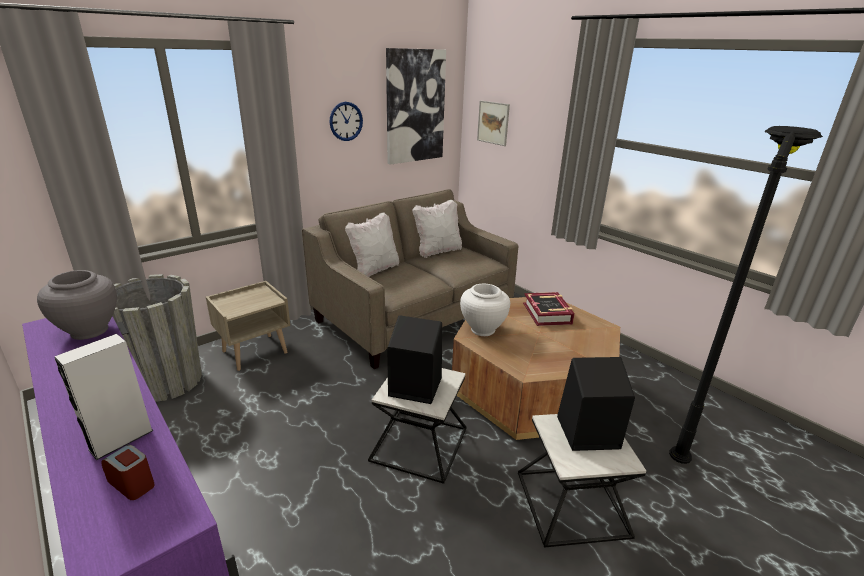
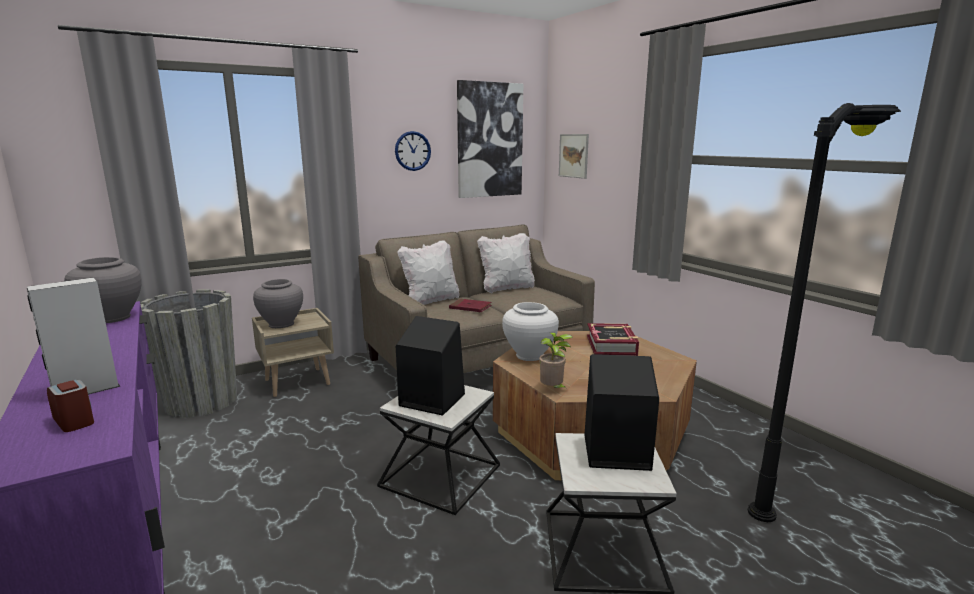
camera: 10 degrees right, 10 degrees down
none -> grey vase [253,279,303,328]
none -> red book [449,299,492,312]
none -> potted plant [539,333,573,390]

